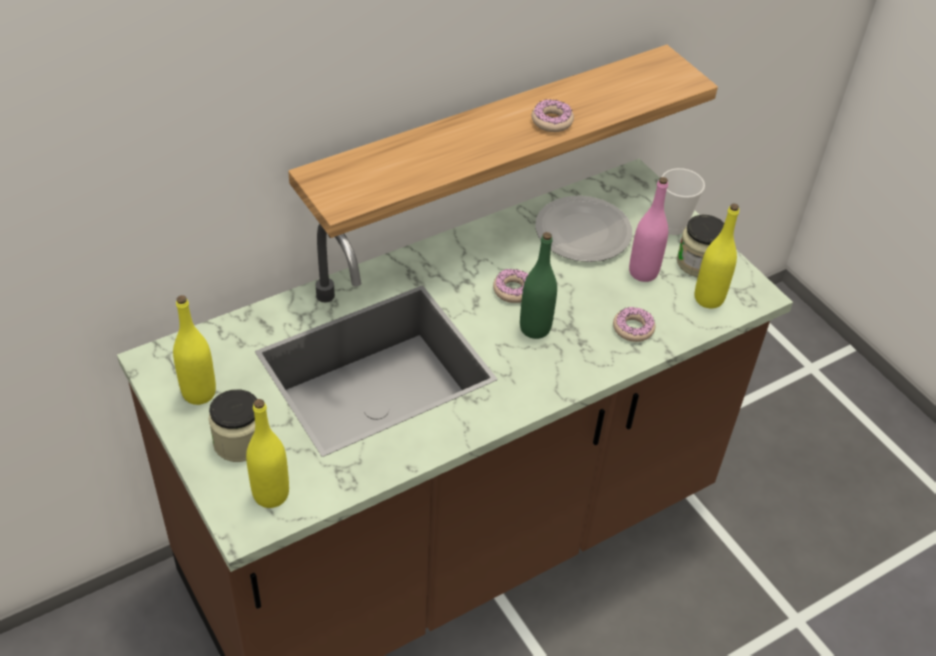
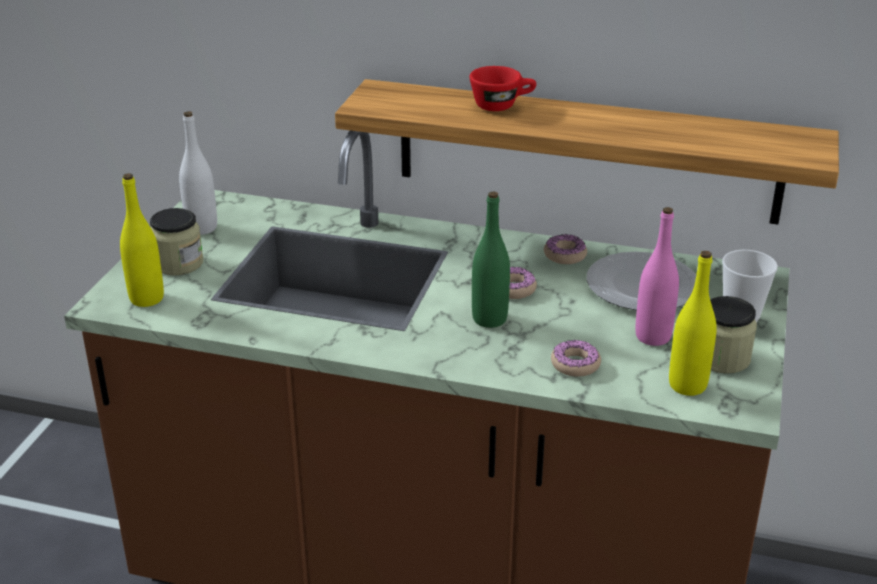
camera: 50 degrees right, 15 degrees down
yellow bottle [173,295,216,405] -> white bottle [179,111,217,235]
donut [532,99,574,132] -> donut moved to [544,234,587,264]
none -> red cup [470,66,536,111]

